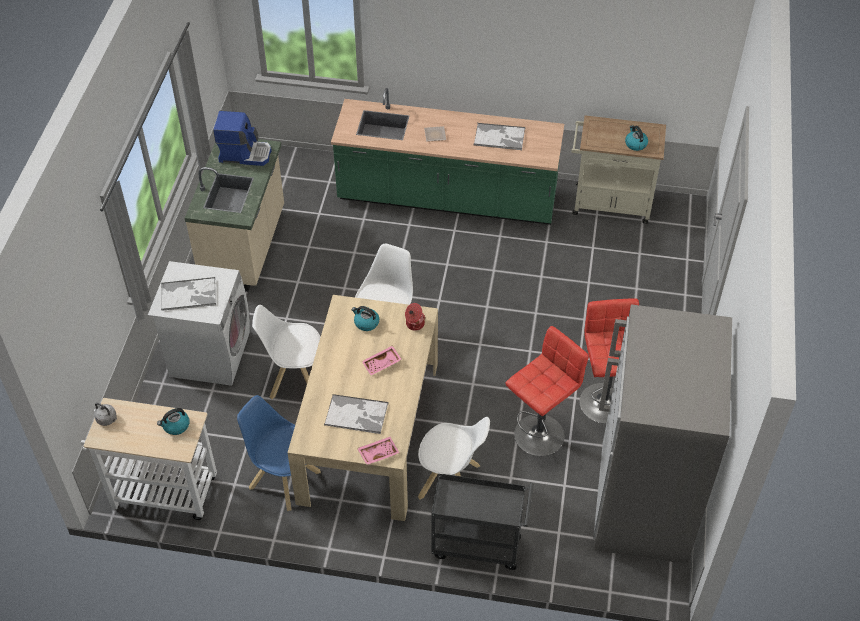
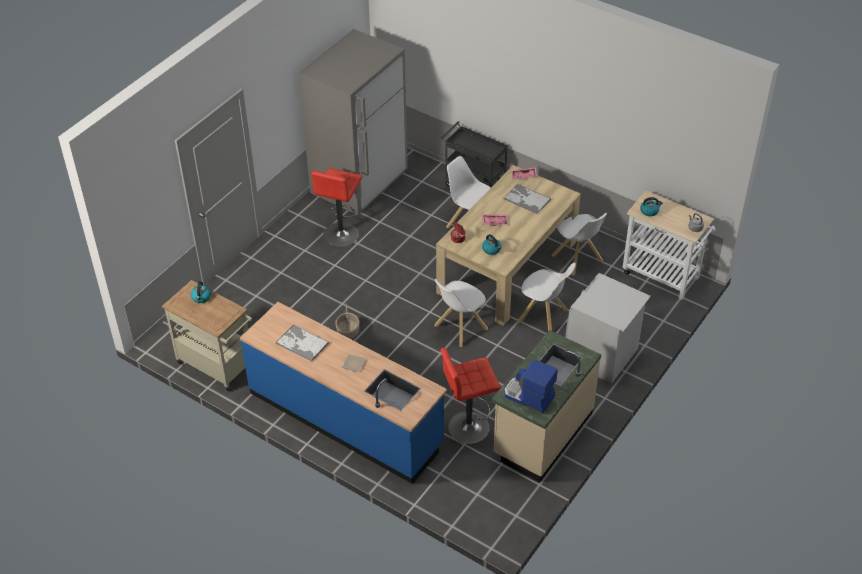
camera: 155 degrees left, 5 degrees down
tray [161,277,216,311] -> none
blue chair [237,395,321,511] -> white chair [552,213,607,276]
green counter [331,88,564,225] -> blue counter [240,302,447,484]
red stool [506,326,589,456] -> red stool moved to [440,348,501,444]
none -> basket [335,303,360,339]

